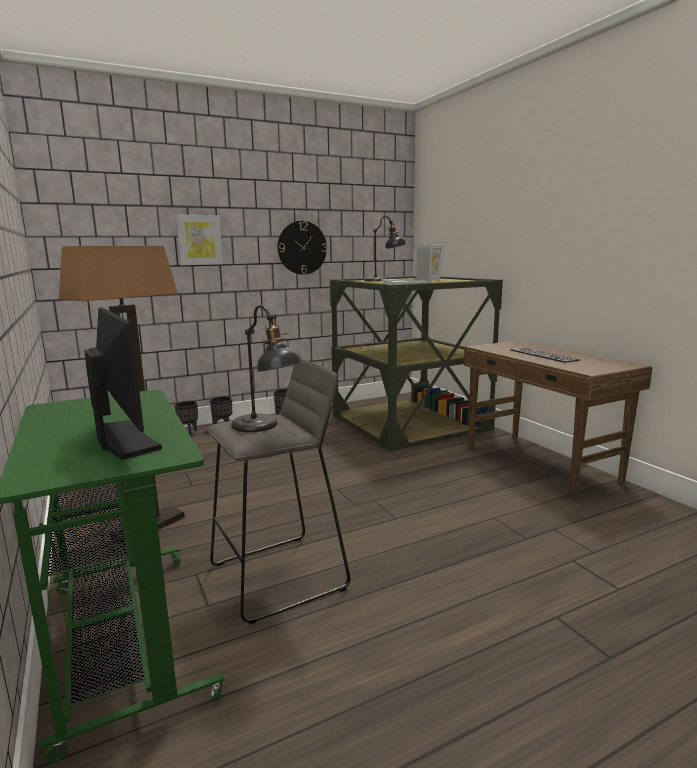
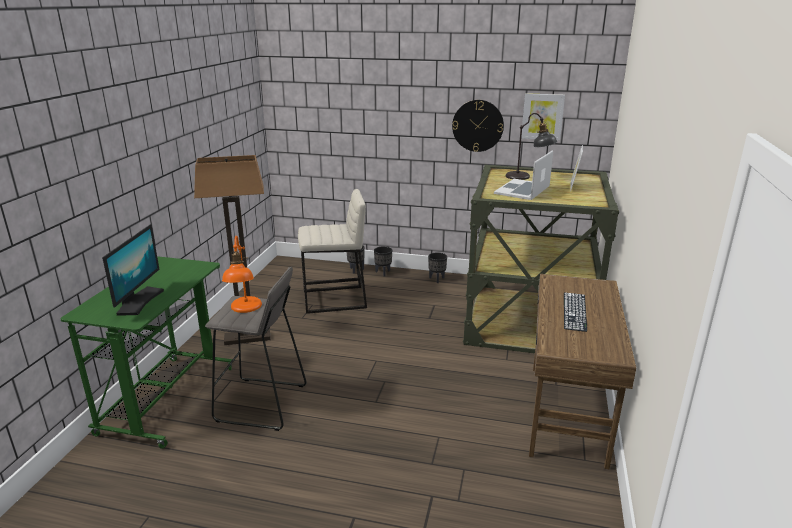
camera: 40 degrees right, 10 degrees up
picture [176,215,223,265] -> picture moved to [521,93,565,140]
grey table lamp [231,305,303,432] -> orange table lamp [222,236,262,313]
none -> beige stool [298,189,367,314]

